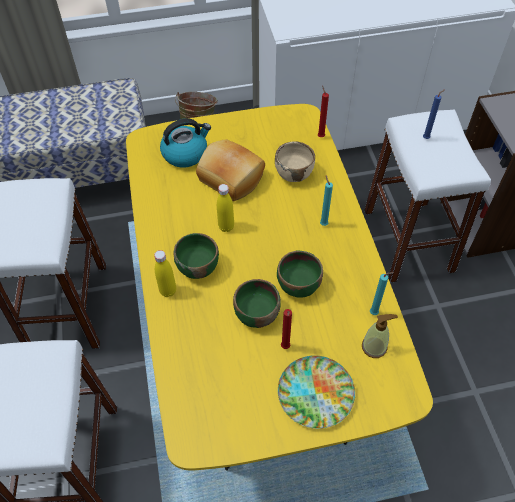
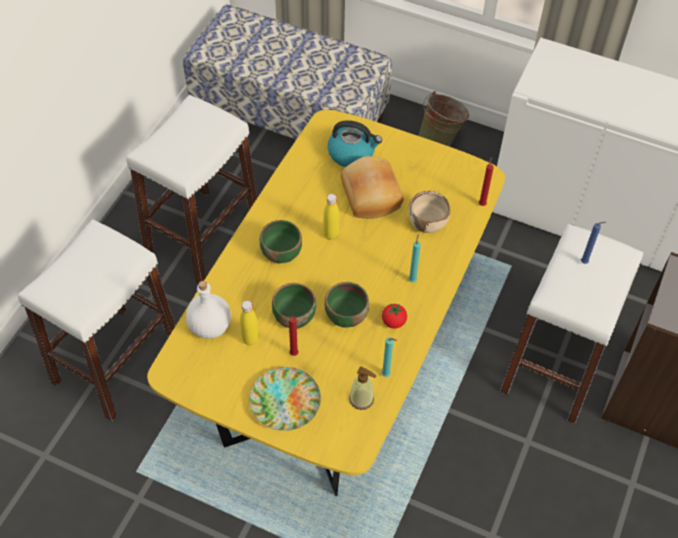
camera: 35 degrees right, 0 degrees up
yellow bottle [154,250,176,297] -> yellow bottle moved to [240,301,259,346]
none -> white bottle [186,281,231,339]
none -> tomato [382,304,407,329]

